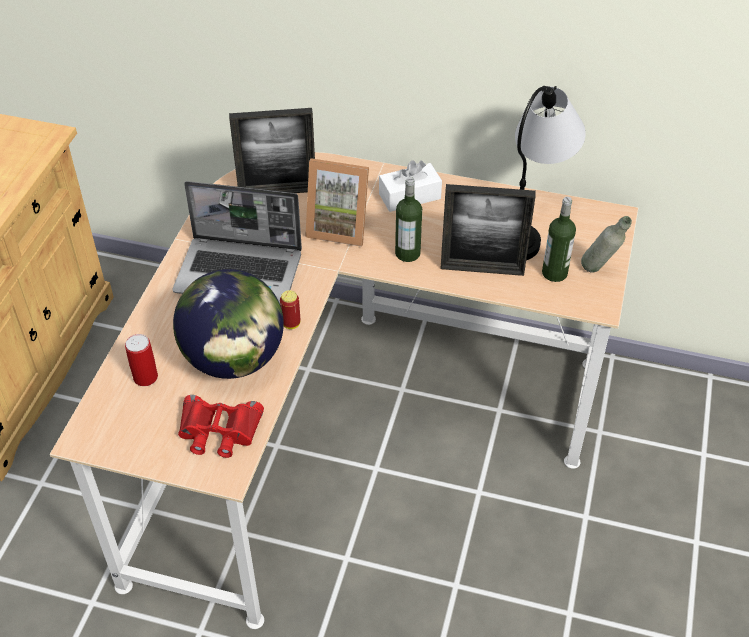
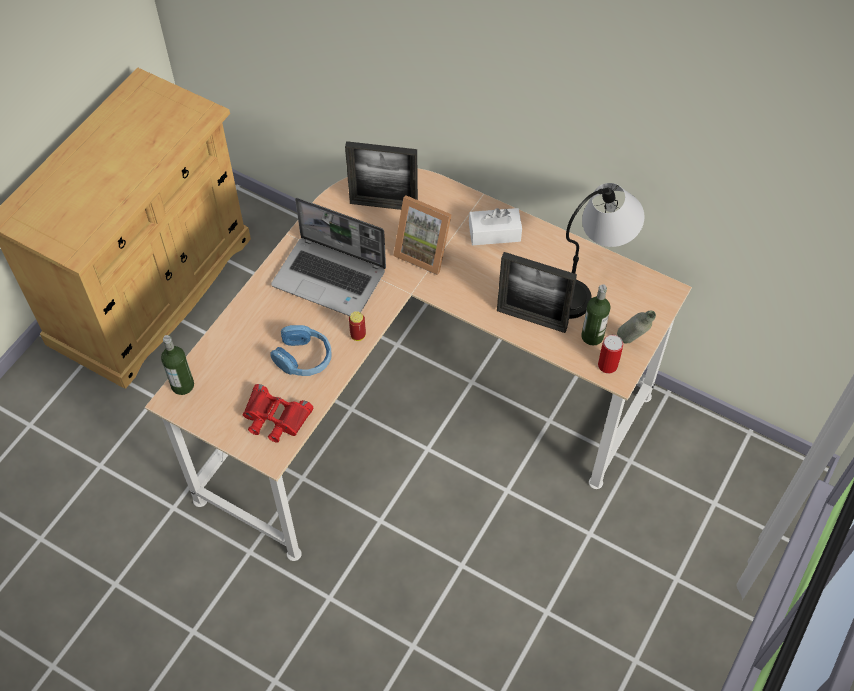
camera: 15 degrees right, 10 degrees up
can [125,334,158,386] -> can moved to [598,335,623,374]
globe [173,269,284,379] -> blue headphones [270,325,331,376]
bottle [395,177,422,262] -> bottle moved to [161,335,194,395]

